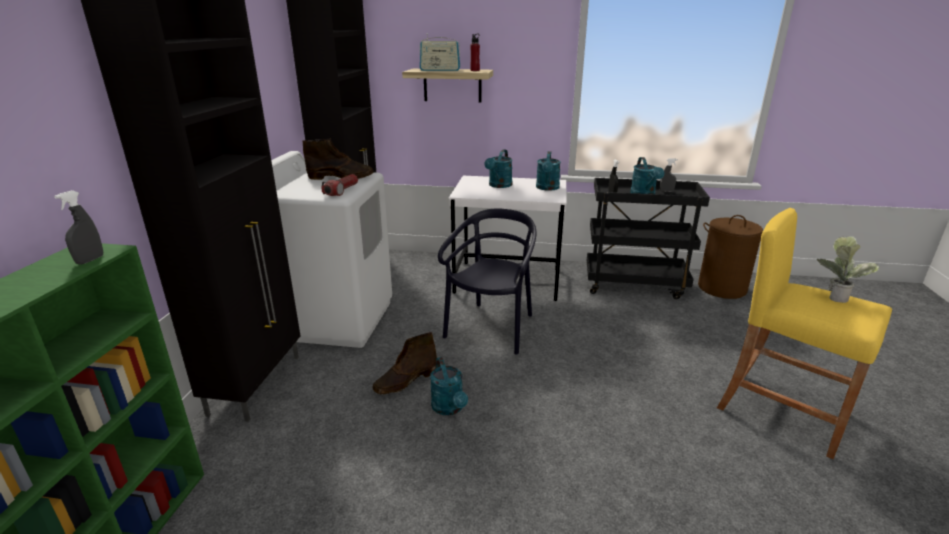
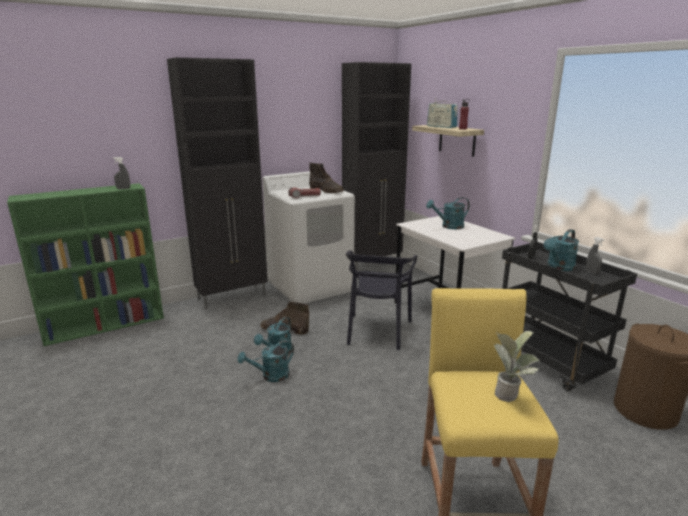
camera: 50 degrees right, 5 degrees down
black chair [438,208,536,355] -> black chair turned 120 degrees clockwise [346,250,417,350]
turquoise watering can [536,151,561,191] -> turquoise watering can moved to [238,340,294,382]

